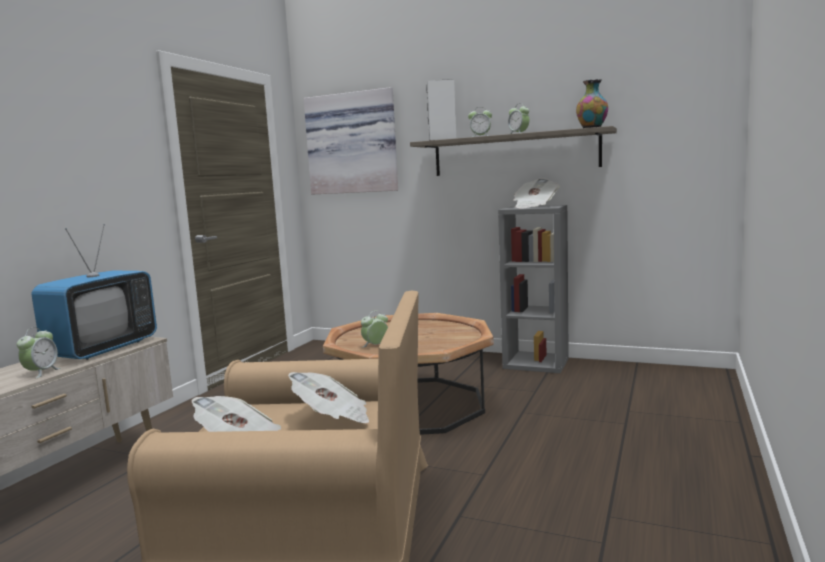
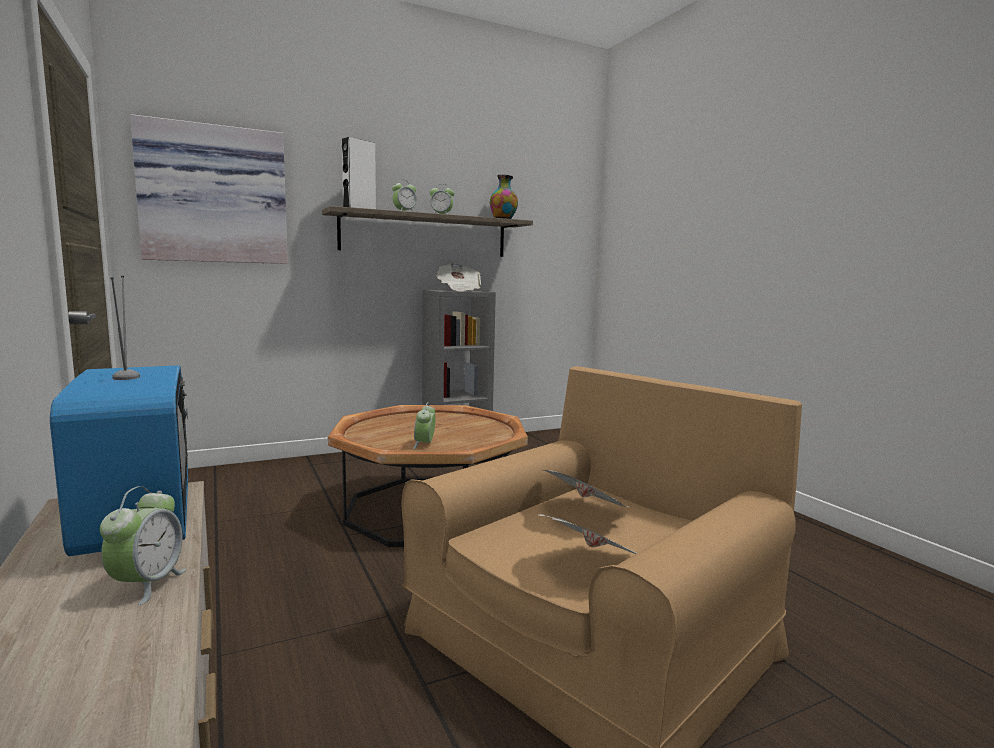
camera: 50 degrees left, 0 degrees up
alarm clock [17,327,61,378] -> alarm clock turned 45 degrees clockwise [100,486,187,605]

